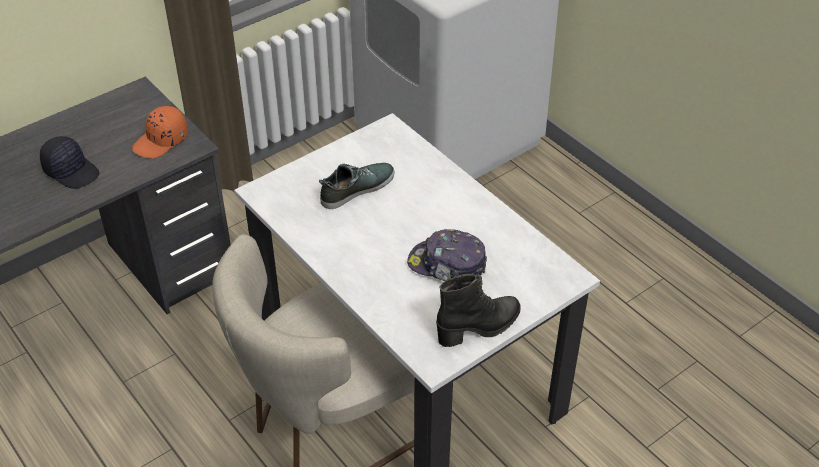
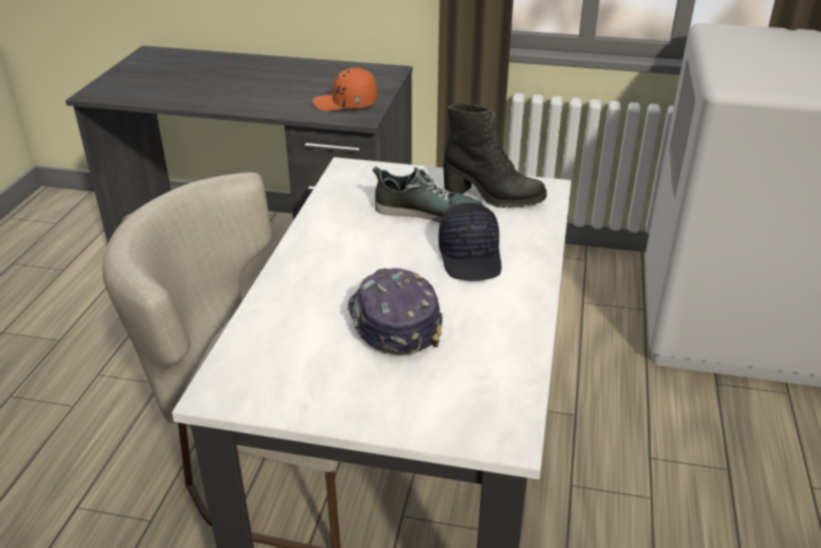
camera: 50 degrees right, 10 degrees down
black cap [40,136,99,189] -> black cap moved to [439,203,502,281]
black boot [436,274,521,347] -> black boot moved to [443,104,547,208]

